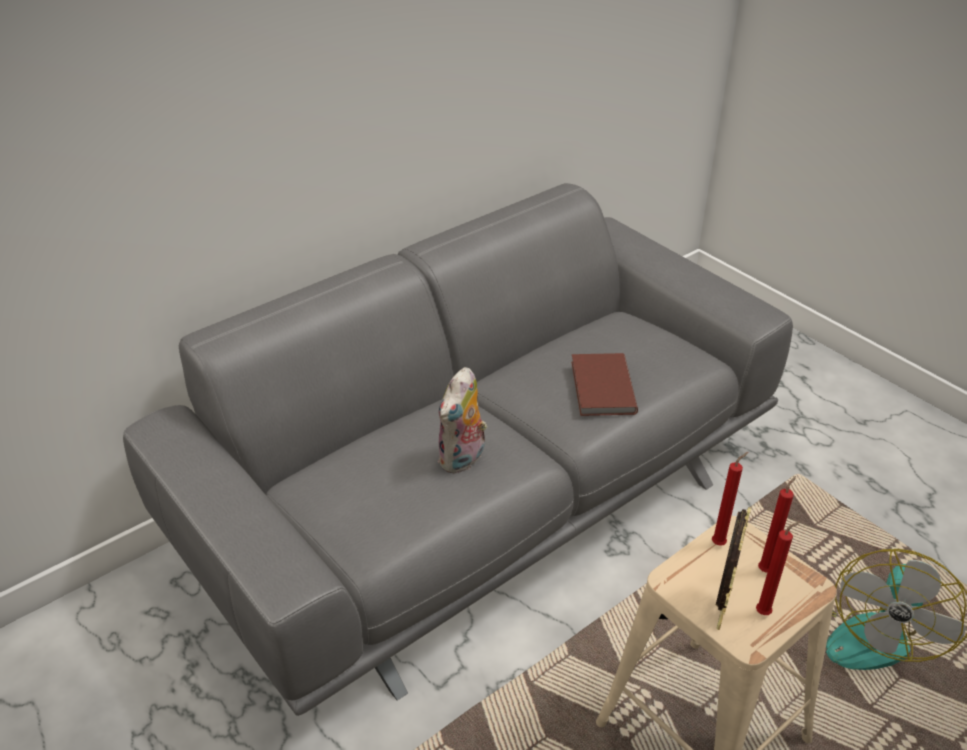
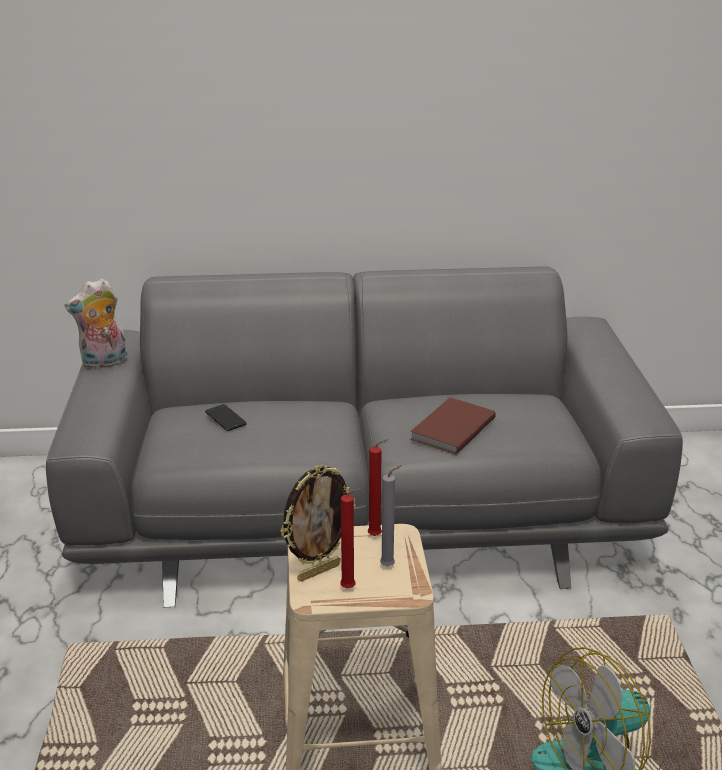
camera: 35 degrees right, 10 degrees down
plush toy [438,367,487,473] -> plush toy moved to [65,278,128,369]
red candle [758,476,796,573] -> grey candle [380,465,402,567]
none -> phone [205,404,247,431]

